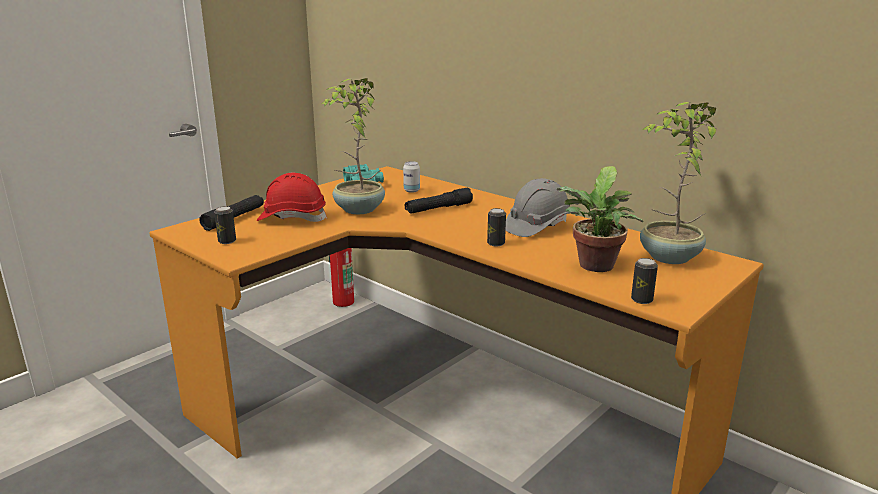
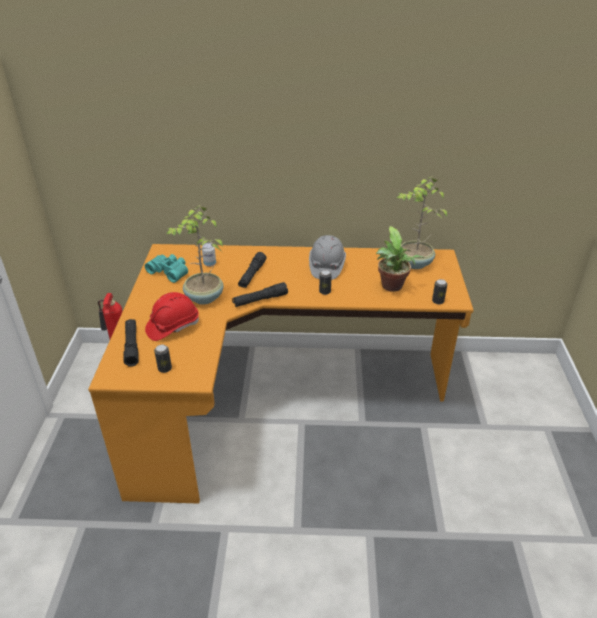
camera: 40 degrees left, 15 degrees up
none -> black flashlight [232,282,288,307]

